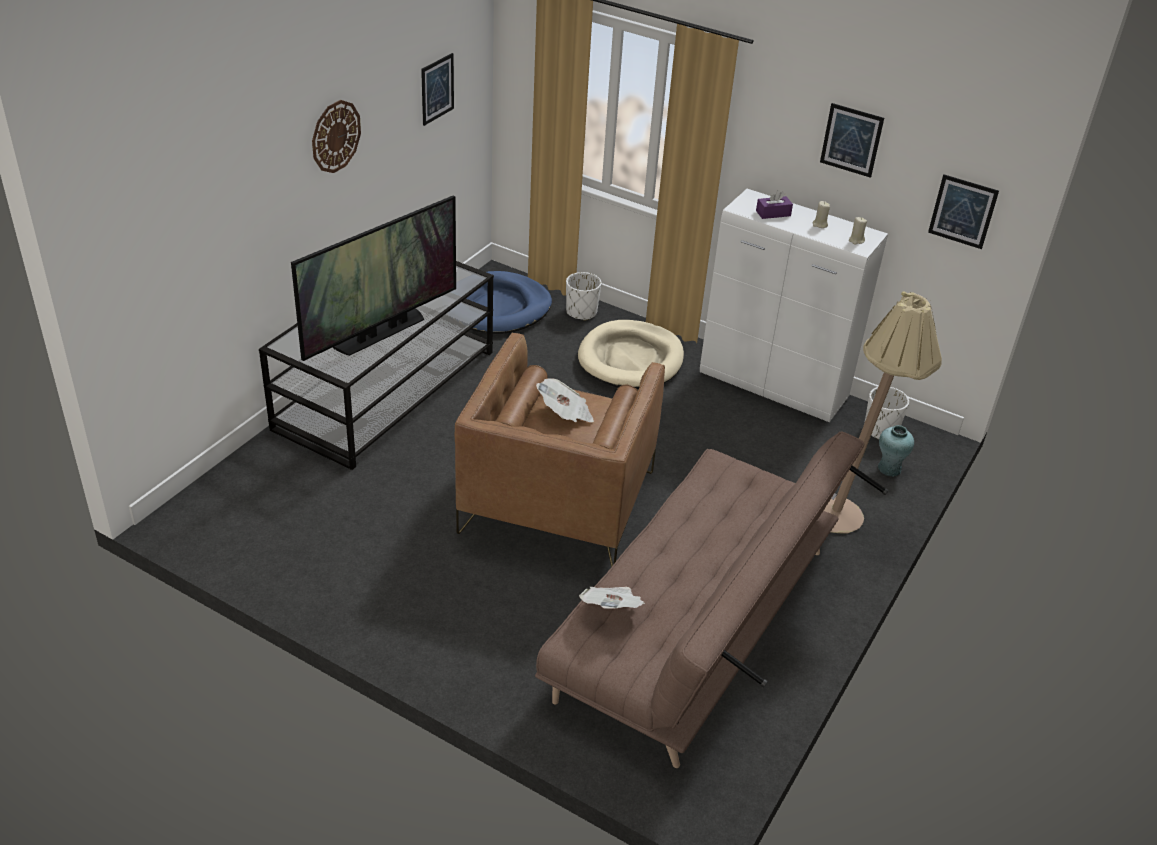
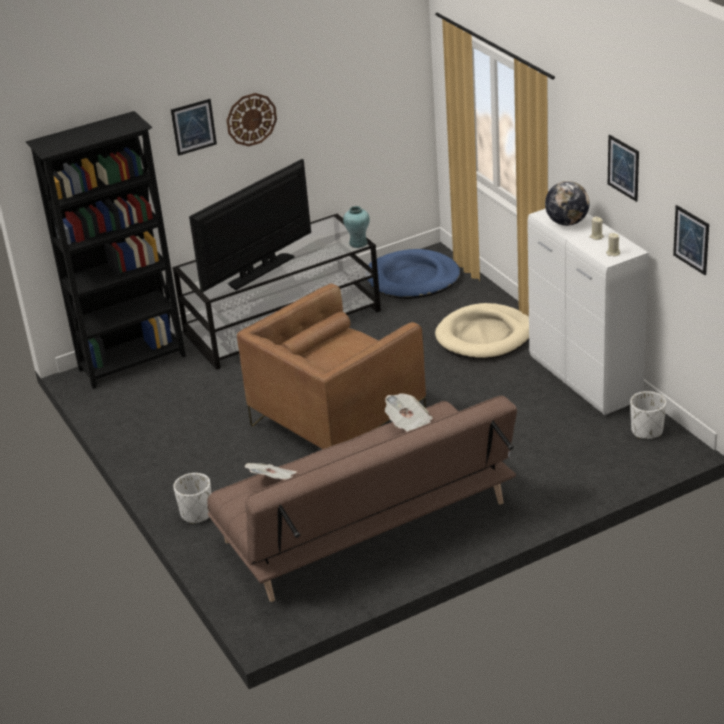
camera: 35 degrees right, 5 degrees down
television [291,195,456,361] -> television turned 150 degrees clockwise [189,159,311,293]
picture [421,53,454,126] -> picture moved to [171,99,217,156]
newspaper [536,378,594,422] -> newspaper moved to [385,394,433,432]
white planter [566,272,601,321] -> white planter moved to [173,473,211,524]
purple tissue box [756,190,793,219] -> globe [545,181,590,226]
beige floor lamp [824,291,942,534] -> none
turquoise vase [878,425,914,477] -> turquoise vase moved to [343,206,370,248]
none -> black bookcase [26,111,186,389]

